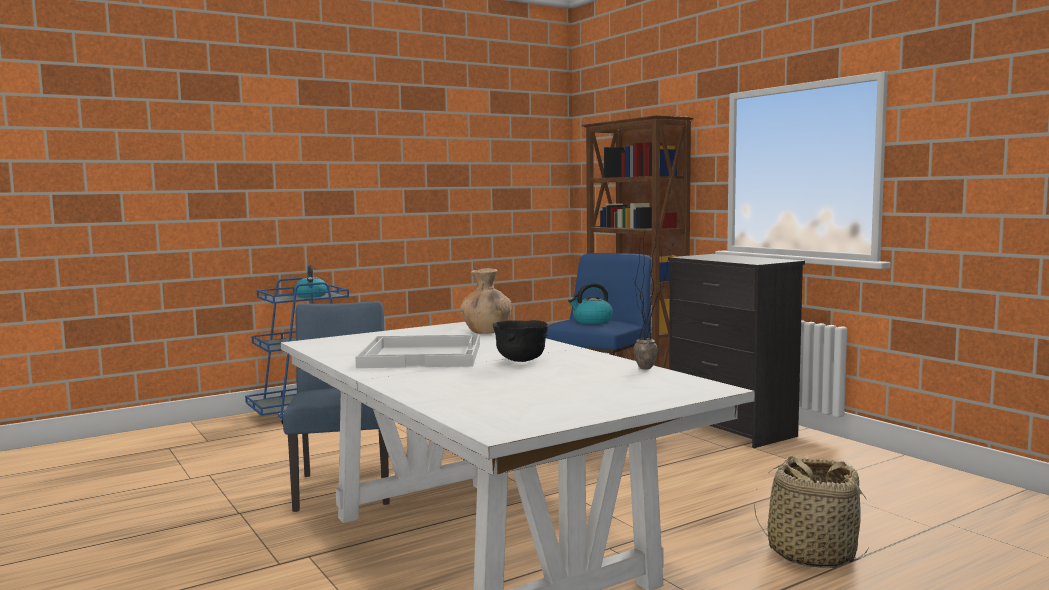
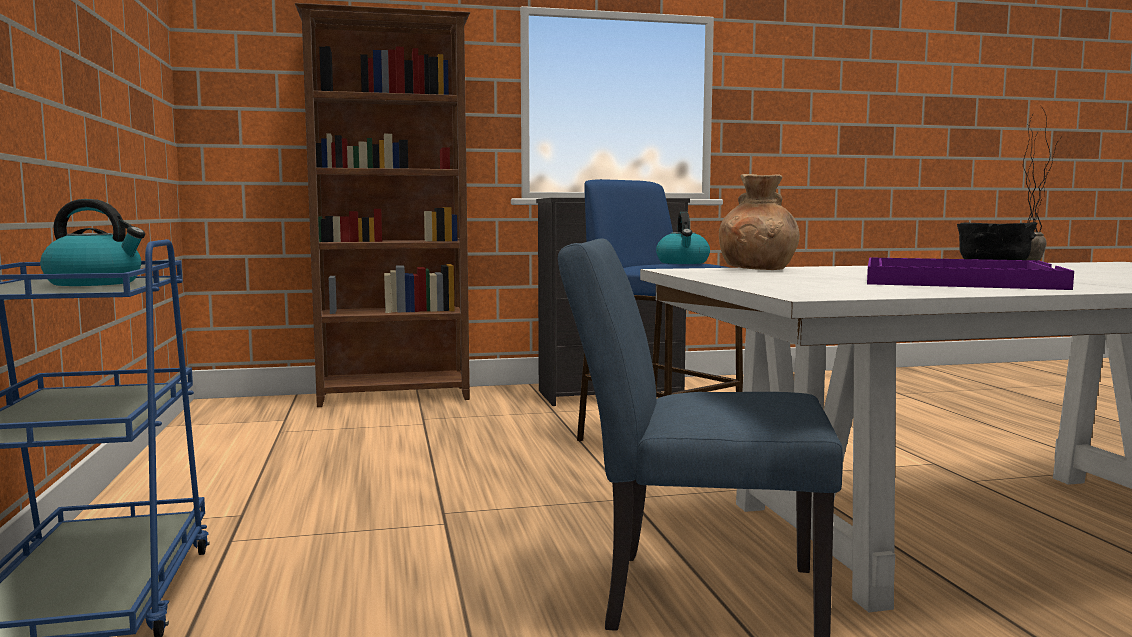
camera: 70 degrees left, 0 degrees up
white tray [355,335,480,368] -> purple tray [867,257,1074,290]
basket [754,456,868,568] -> none

